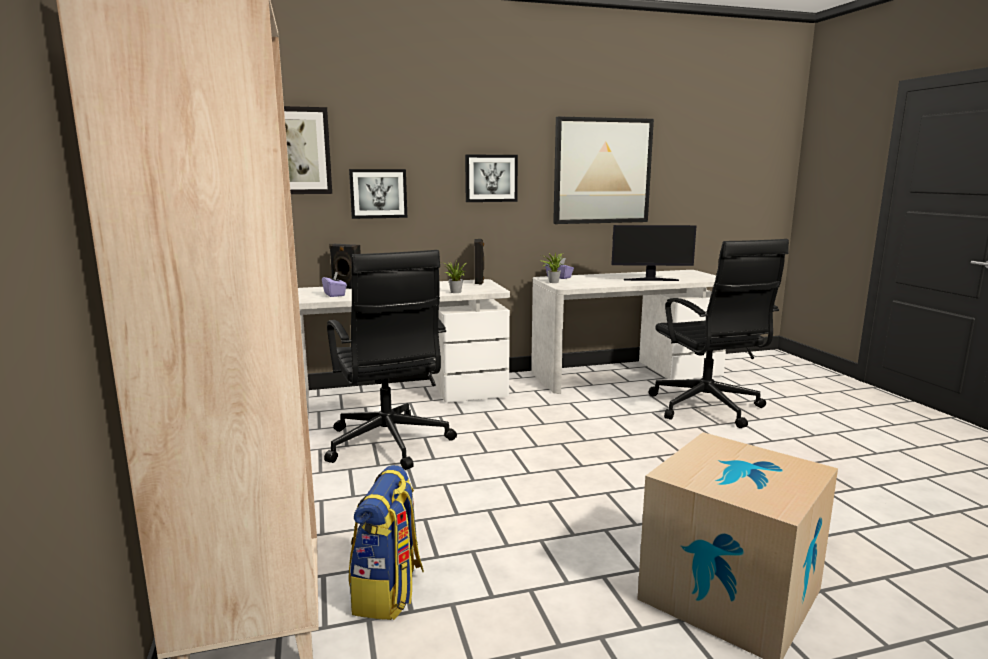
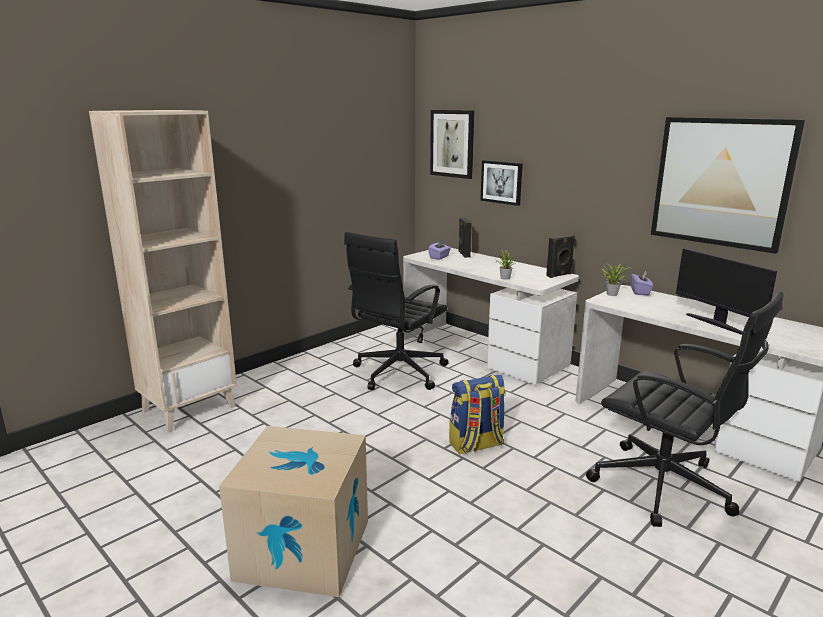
camera: 60 degrees right, 5 degrees up
backpack [349,465,424,620] -> backpack moved to [449,374,506,455]
picture [465,154,518,202] -> none
black office chair [649,239,789,428] -> black office chair turned 90 degrees counterclockwise [586,292,783,527]

